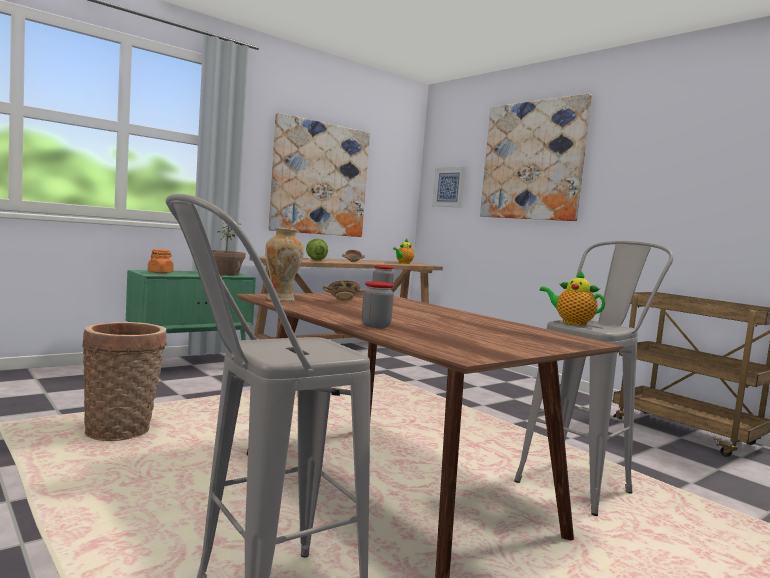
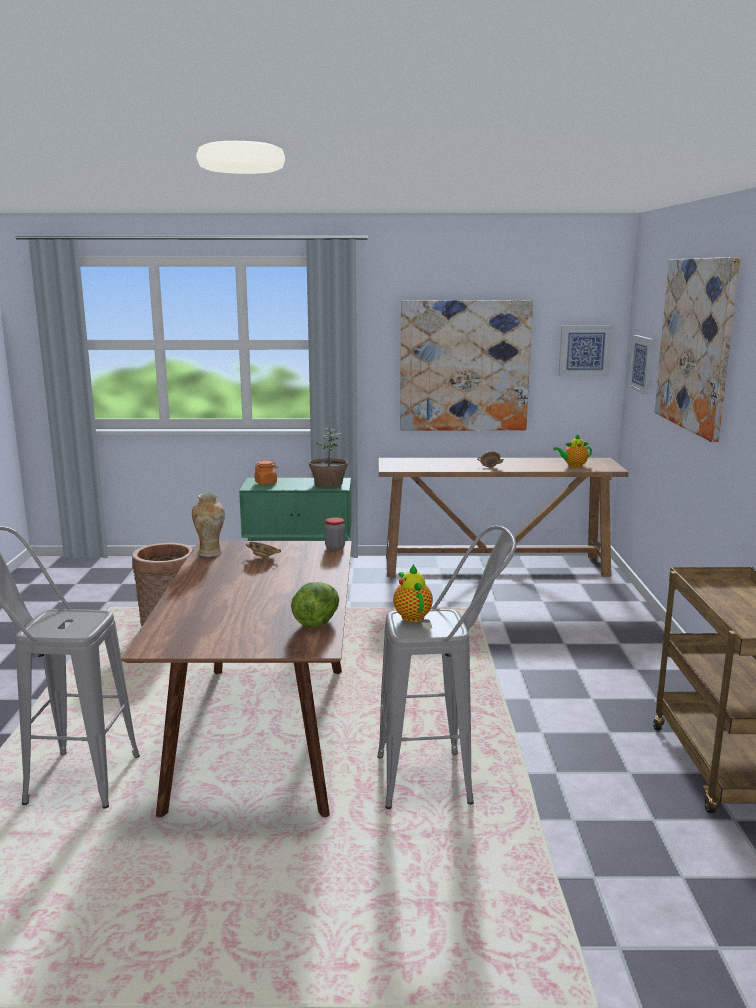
camera: 40 degrees right, 10 degrees up
lettuce [306,239,328,260] -> lettuce moved to [291,582,339,627]
jar [362,281,394,328] -> none
none -> picture [558,325,613,377]

